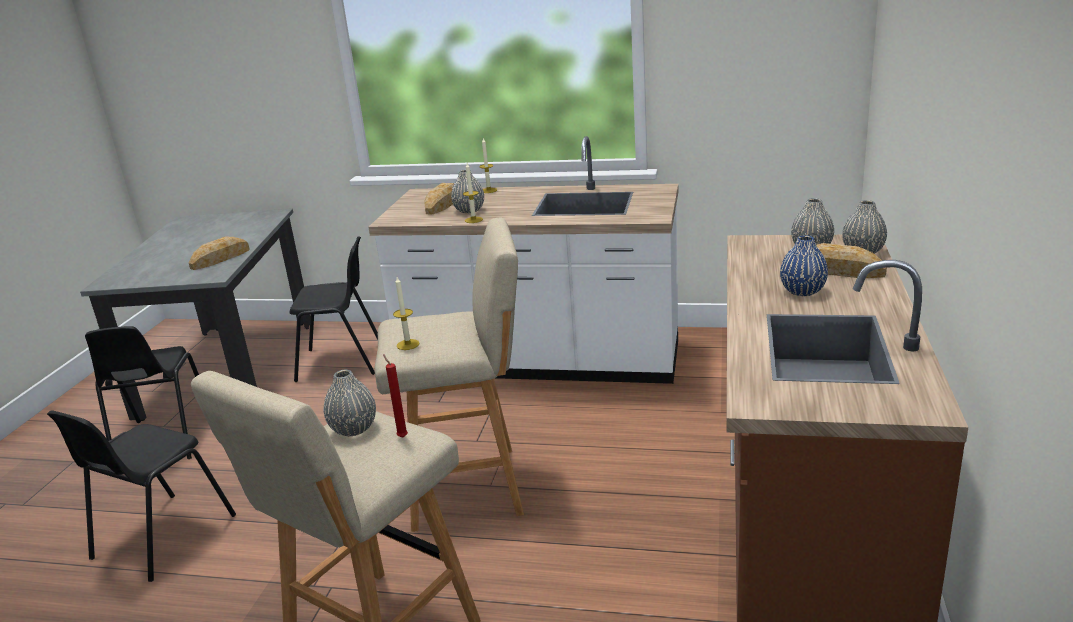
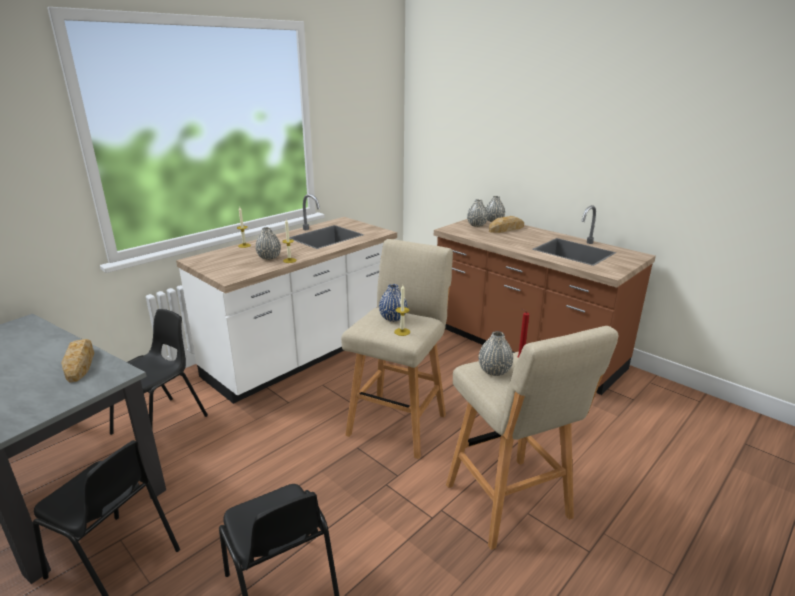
camera: 60 degrees left, 0 degrees up
bread [424,183,454,215] -> none
blue vase [780,235,828,296] -> blue vase moved to [379,284,407,322]

